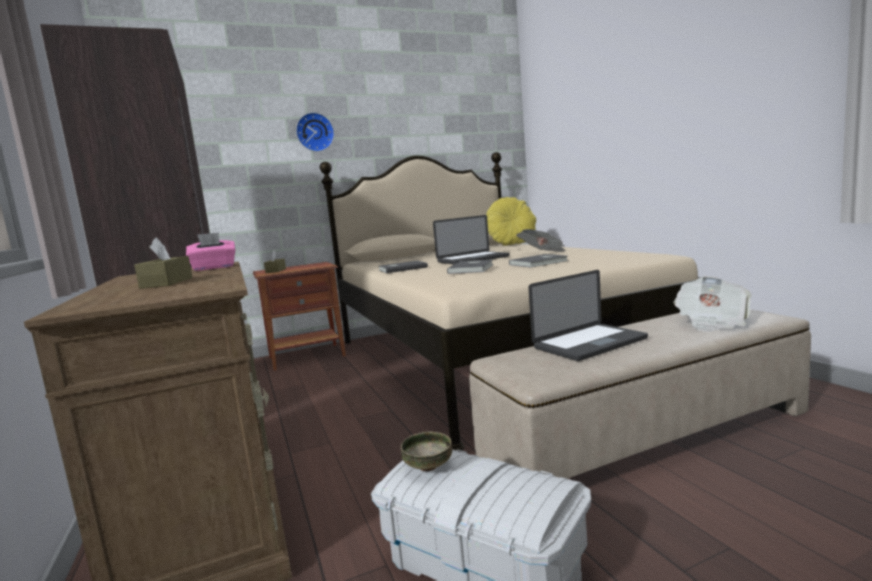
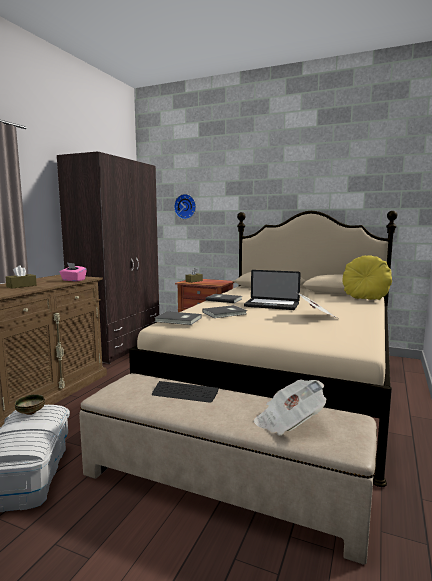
camera: 45 degrees right, 0 degrees up
wall clock [296,112,334,152] -> wall clock moved to [174,194,196,219]
grey book [509,254,569,267] -> grey book moved to [154,311,202,325]
laptop [528,270,648,361] -> keyboard [152,381,219,403]

